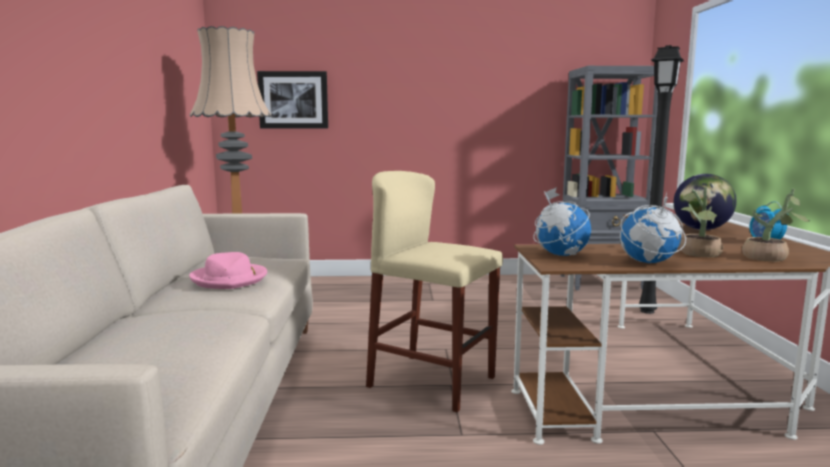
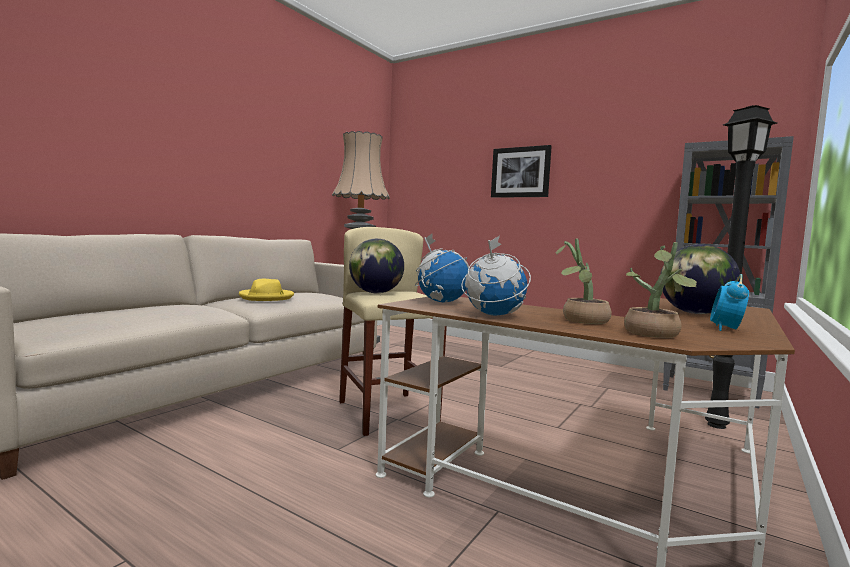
camera: 35 degrees right, 5 degrees down
pink hat [189,252,267,289] -> yellow hat [239,279,294,301]
picture [257,71,328,129] -> picture moved to [491,145,552,198]
none -> globe [349,239,404,293]

